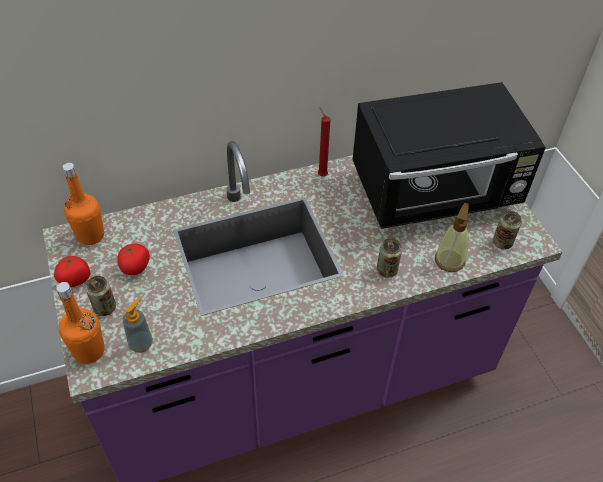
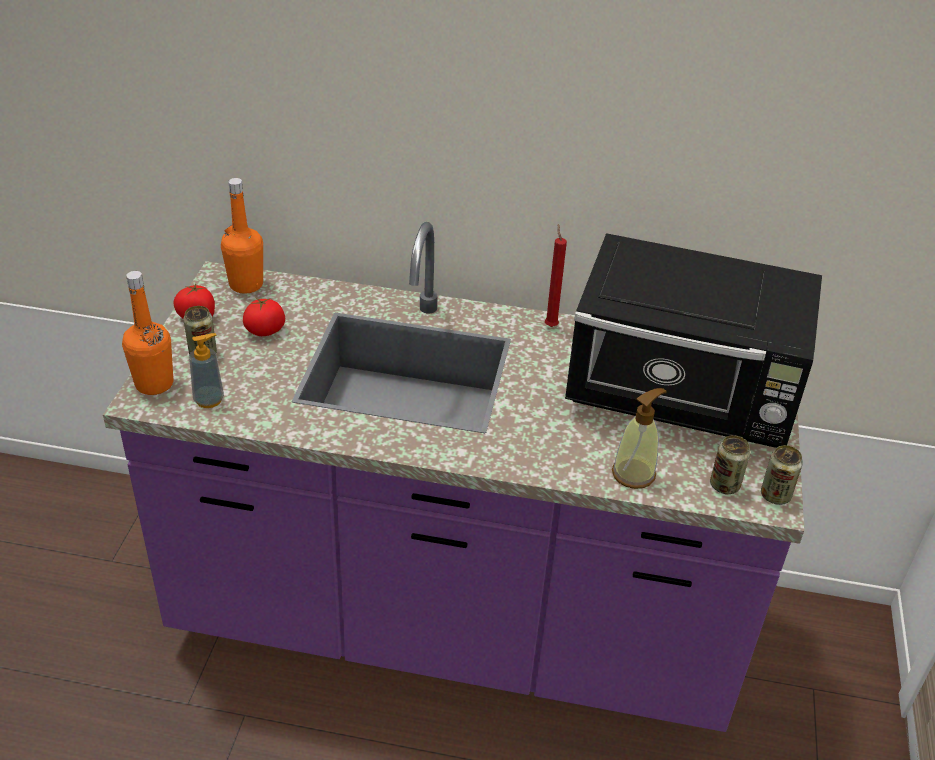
camera: 30 degrees right, 10 degrees down
can [377,238,402,278] -> can moved to [761,445,803,505]

